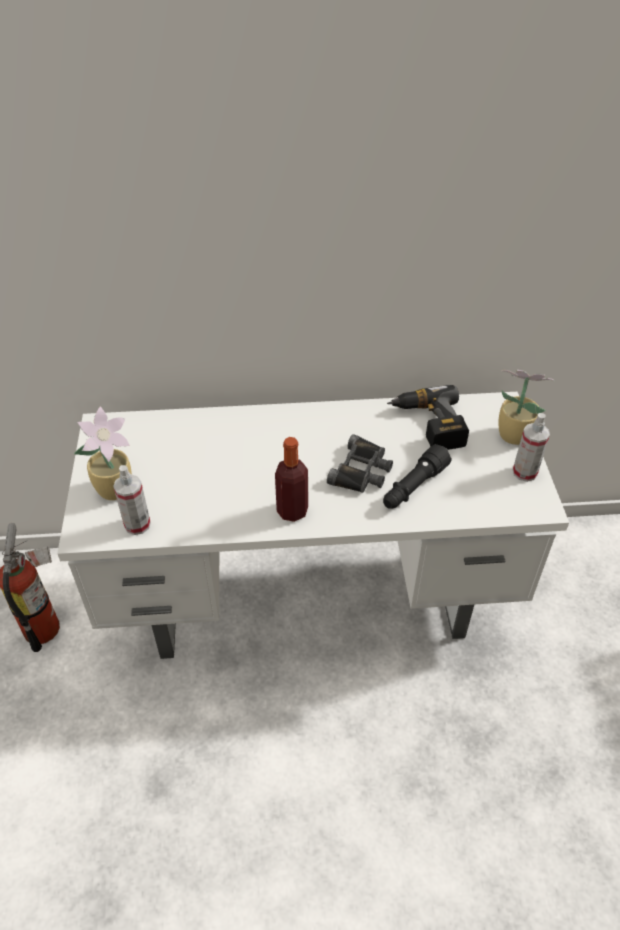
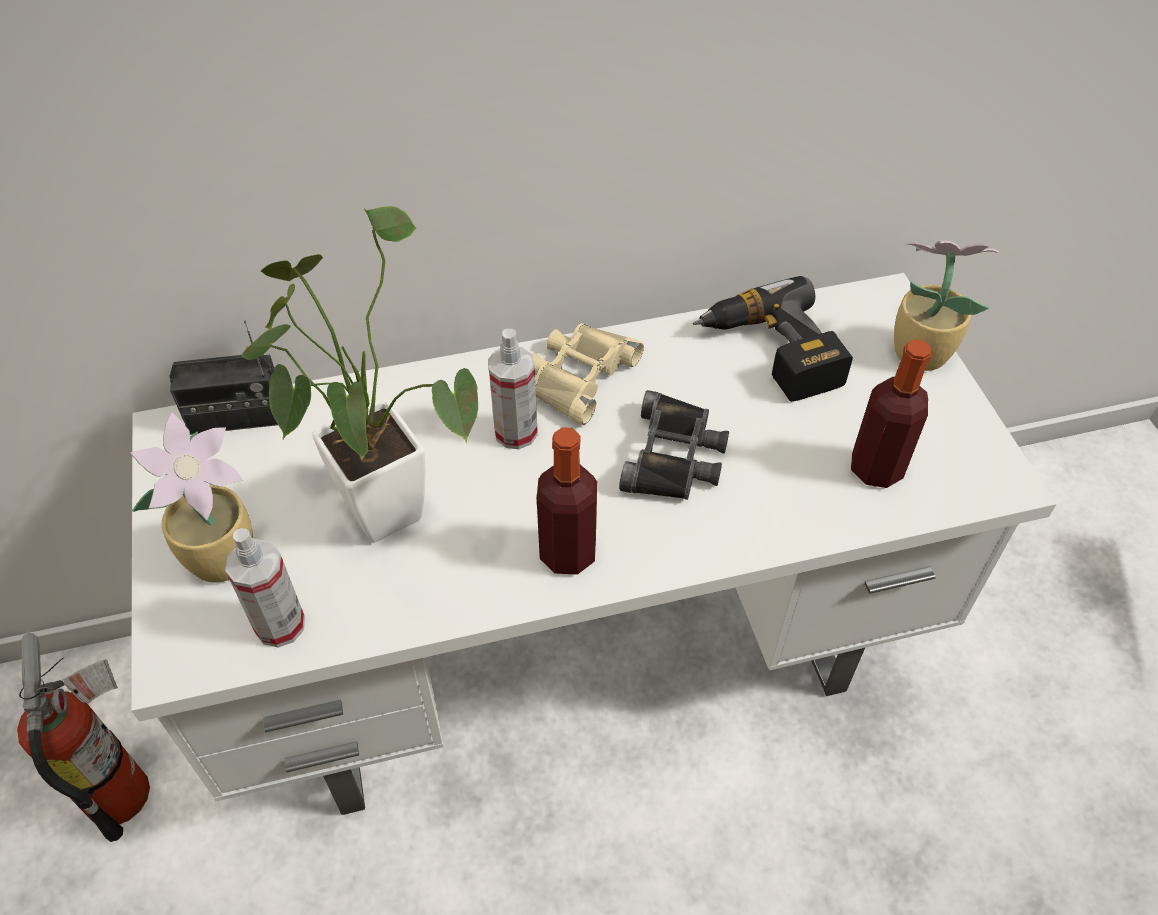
camera: 10 degrees left, 5 degrees up
black flashlight [383,444,451,509] -> none
spray bottle [513,413,550,482] -> spray bottle moved to [488,329,538,449]
none -> radio [169,321,278,435]
none -> potted plant [242,206,478,543]
none -> beige binoculars [532,323,644,425]
none -> bottle [851,339,931,488]

